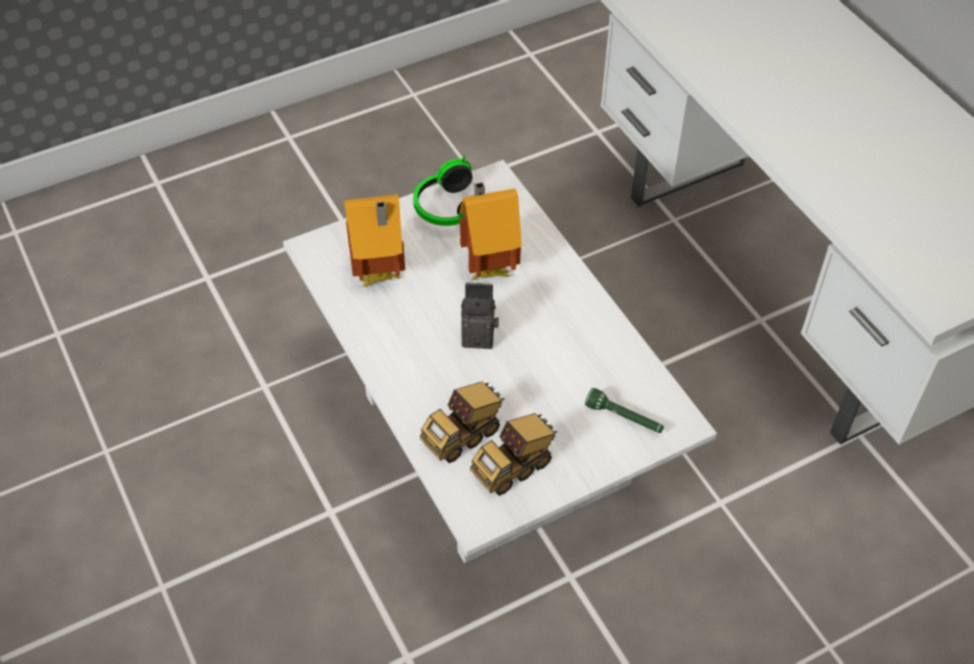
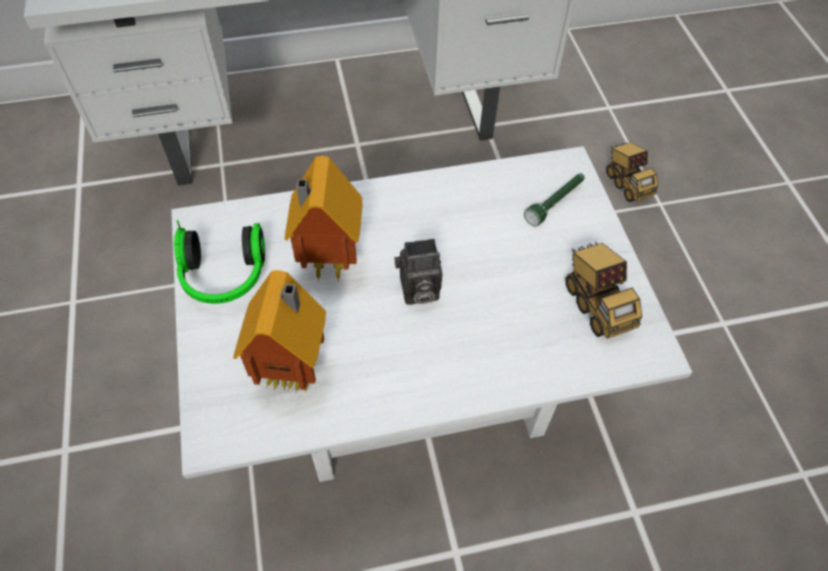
camera: 75 degrees left, 5 degrees up
toy truck [420,381,505,463] -> toy truck moved to [606,142,658,202]
camera [461,283,499,349] -> camera turned 120 degrees counterclockwise [395,238,442,305]

